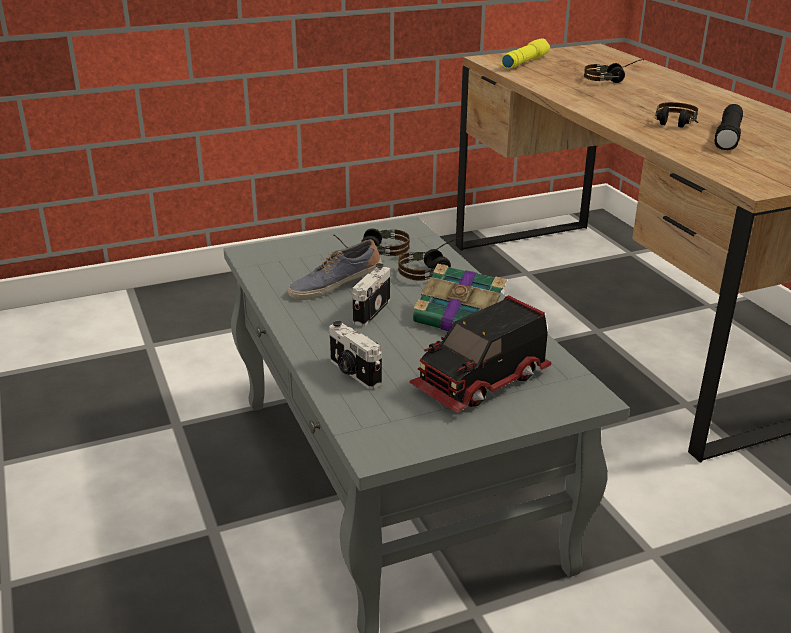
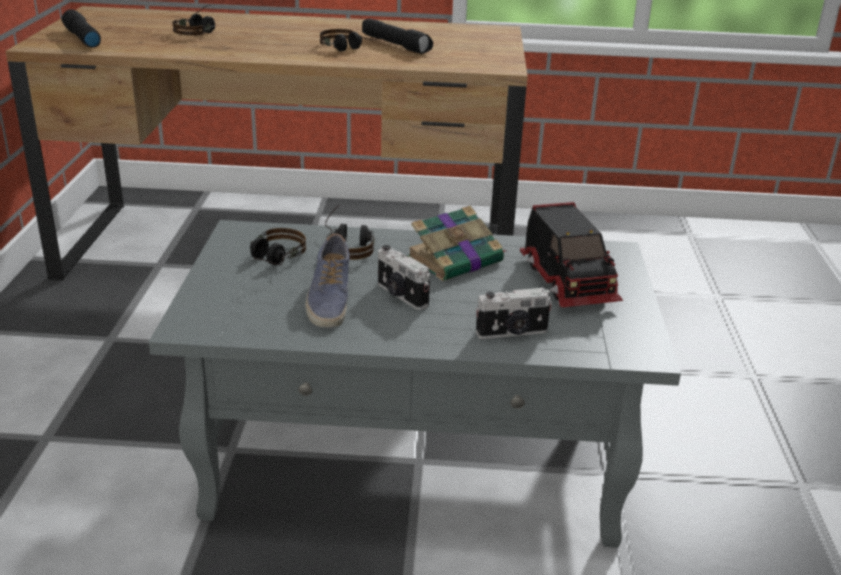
camera: 65 degrees left, 0 degrees up
yellow flashlight [502,38,550,68] -> black flashlight [61,9,101,47]

